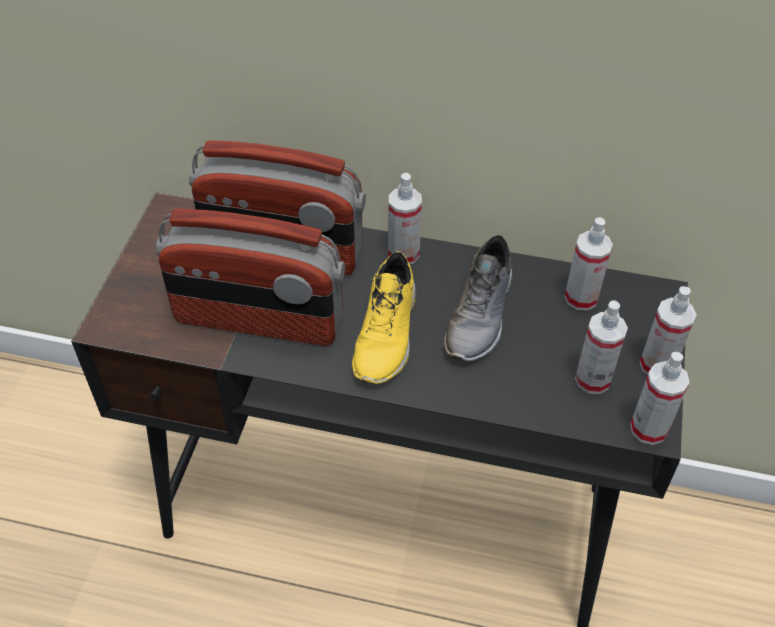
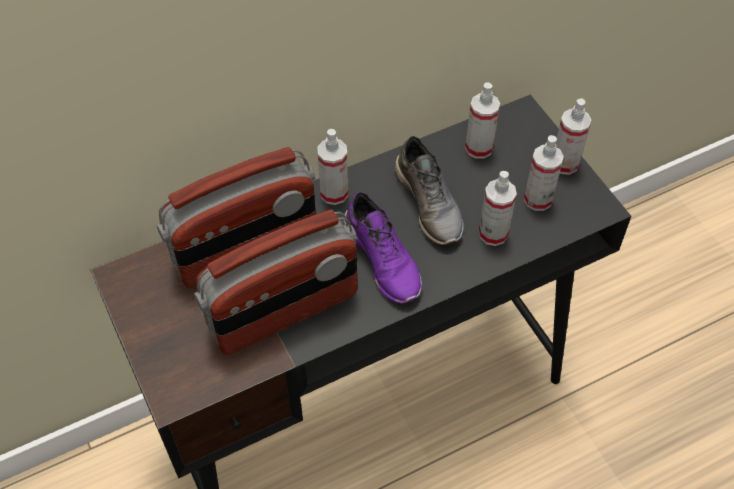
camera: 40 degrees left, 5 degrees up
yellow shoe [352,251,416,384] -> purple shoe [343,192,422,304]
spray bottle [630,352,690,445] -> spray bottle moved to [479,171,517,246]

